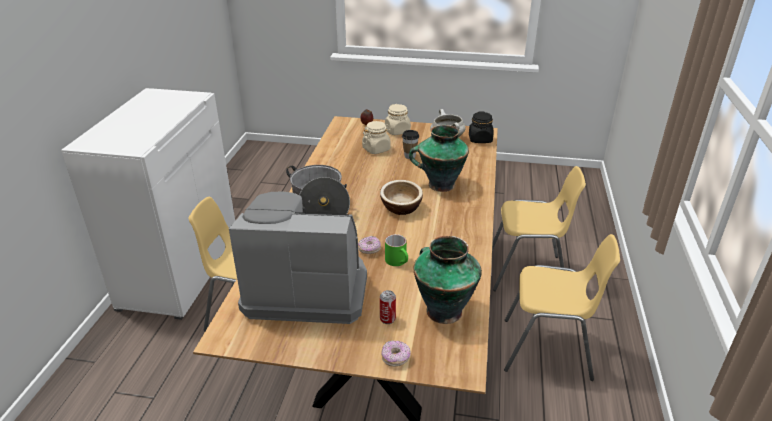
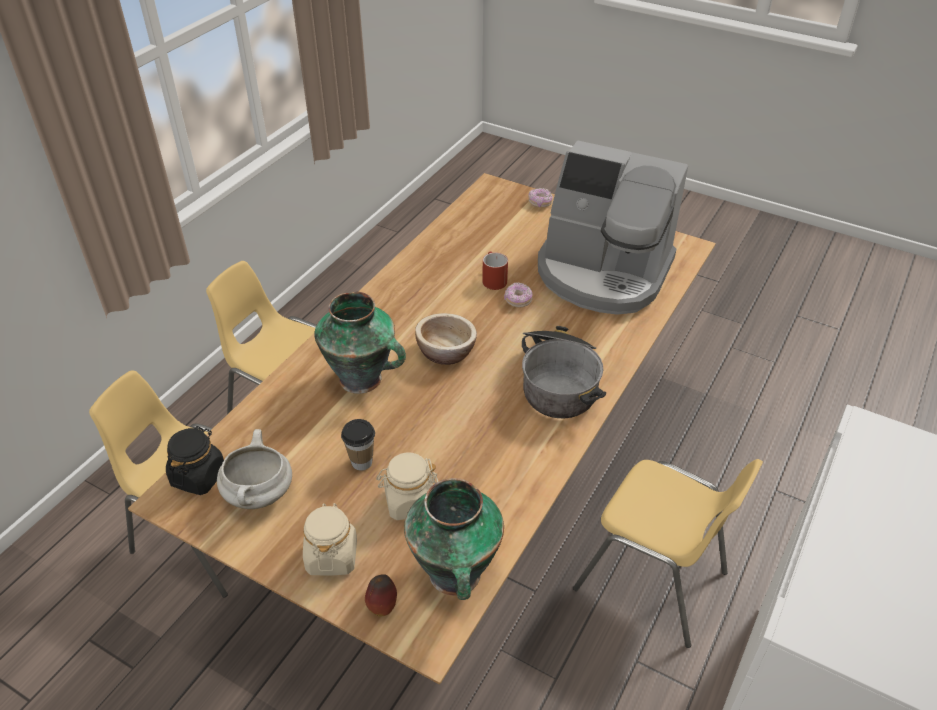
camera: 160 degrees left, 10 degrees up
can [380,290,396,324] -> none
green mug [385,234,408,266] -> red mug [482,251,508,290]
vase [413,236,482,324] -> vase moved to [404,478,504,600]

